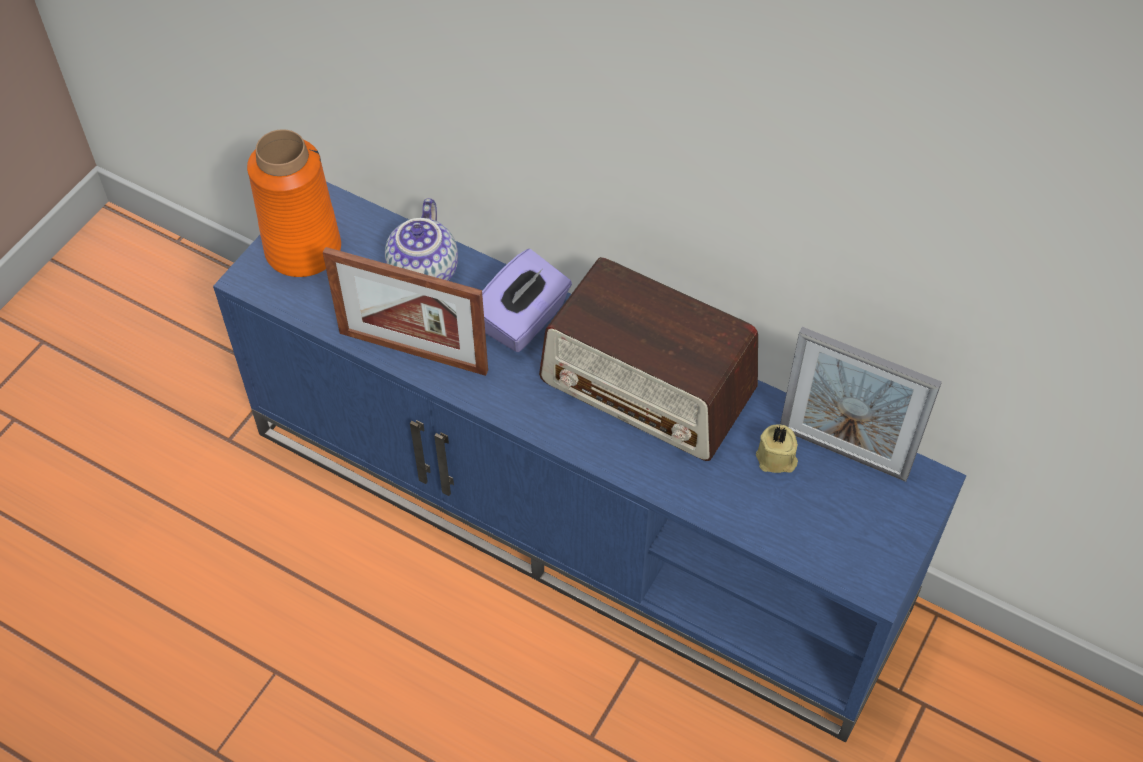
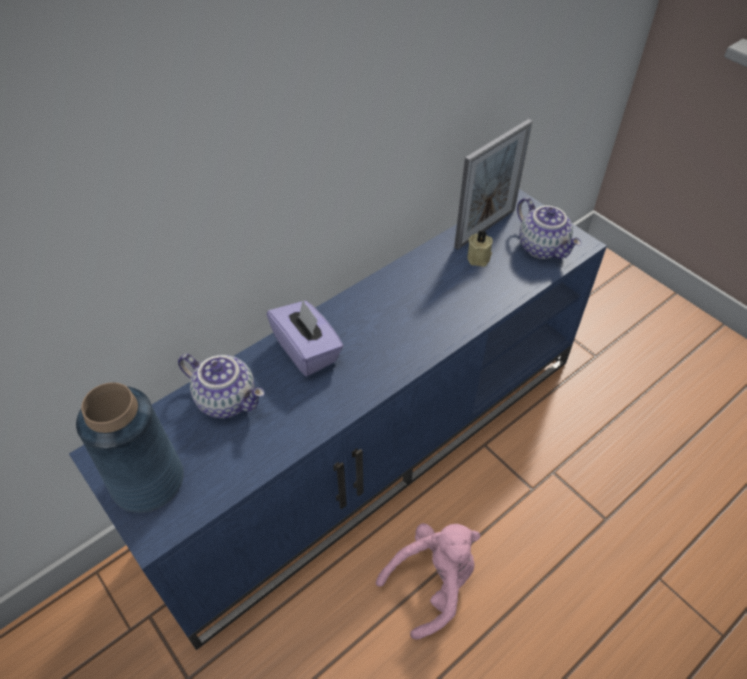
camera: 70 degrees left, 5 degrees down
orange vase [247,129,341,277] -> blue vase [76,382,184,513]
picture frame [323,247,488,376] -> none
radio [539,257,758,461] -> none
none -> pink plush toy [376,523,480,640]
none -> teapot [517,197,581,259]

